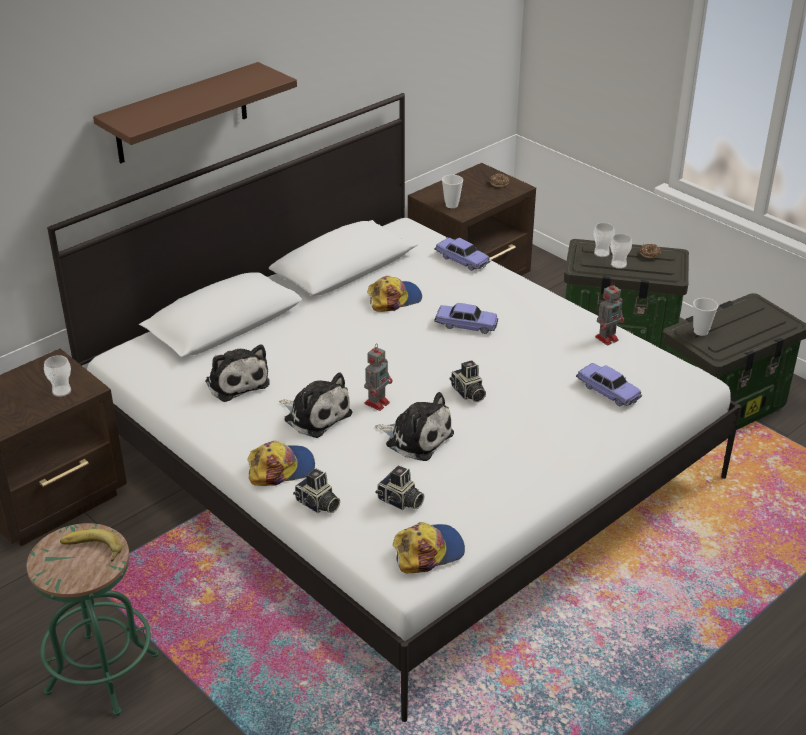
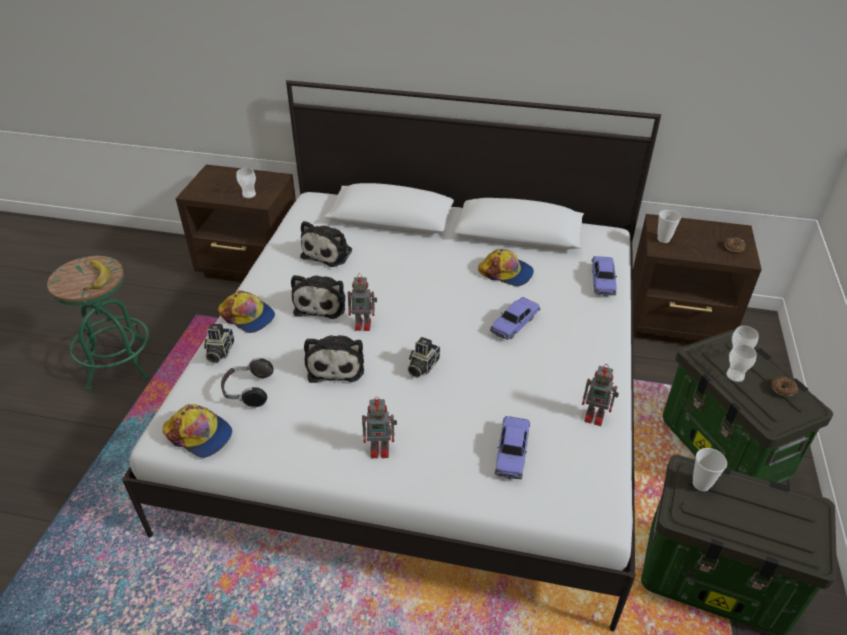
camera: 55 degrees right, 5 degrees up
brown shelf [93,62,297,163] -> none
camera [375,466,424,510] -> headphones [221,358,273,408]
toy car [434,303,498,334] -> toy car turned 60 degrees clockwise [490,297,541,340]
none -> toy robot [362,397,397,458]

